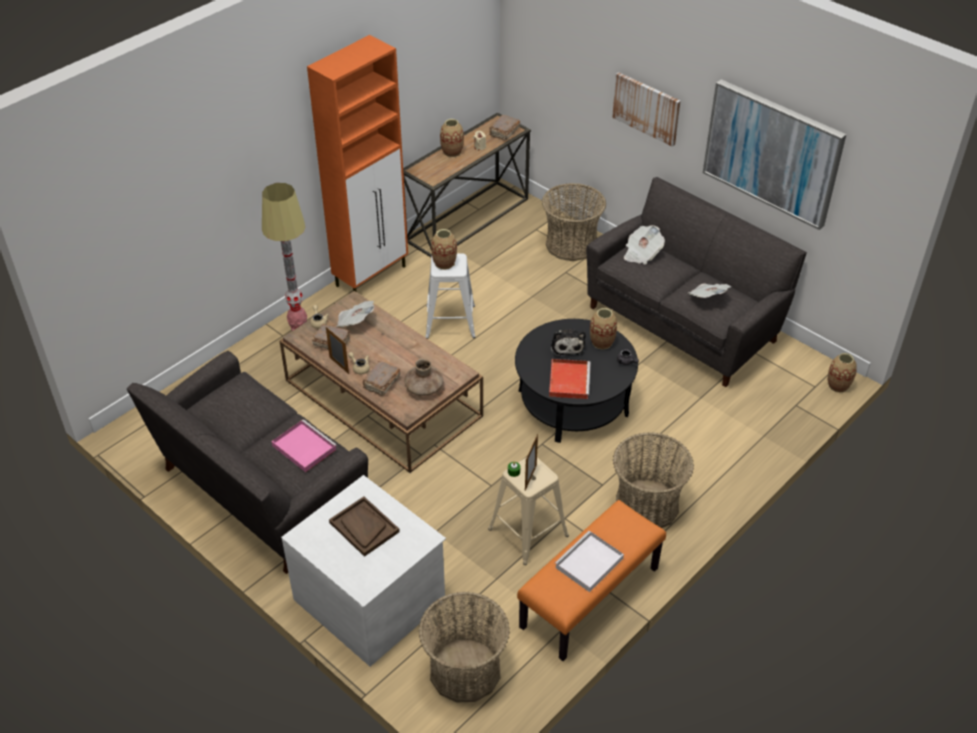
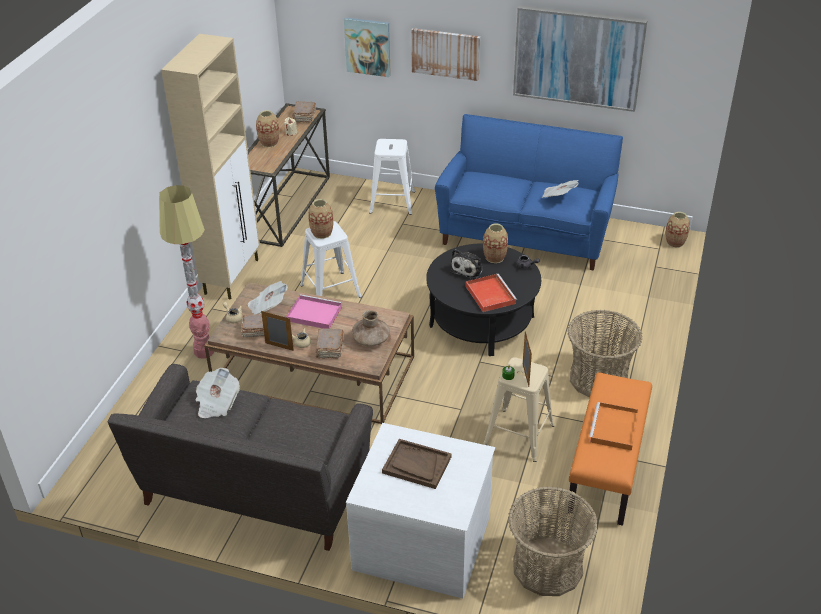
camera: 25 degrees left, 5 degrees down
pink tray [271,419,337,472] -> pink tray moved to [286,294,342,329]
orange cabinet [307,35,408,292] -> beige cabinet [161,34,260,300]
basket [542,183,606,261] -> white stool [369,139,415,215]
plush toy [551,329,586,357] -> plush toy turned 60 degrees clockwise [450,249,484,279]
white tray [554,531,624,592] -> orange tray [589,402,639,451]
grey sofa [586,177,807,387] -> blue sofa [435,114,623,271]
newspaper [624,225,665,264] -> newspaper moved to [196,368,240,418]
none -> picture [344,17,391,77]

